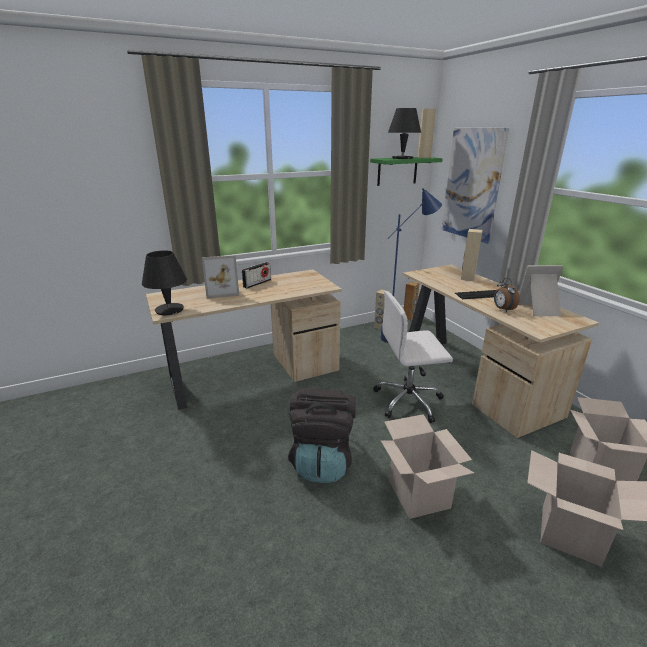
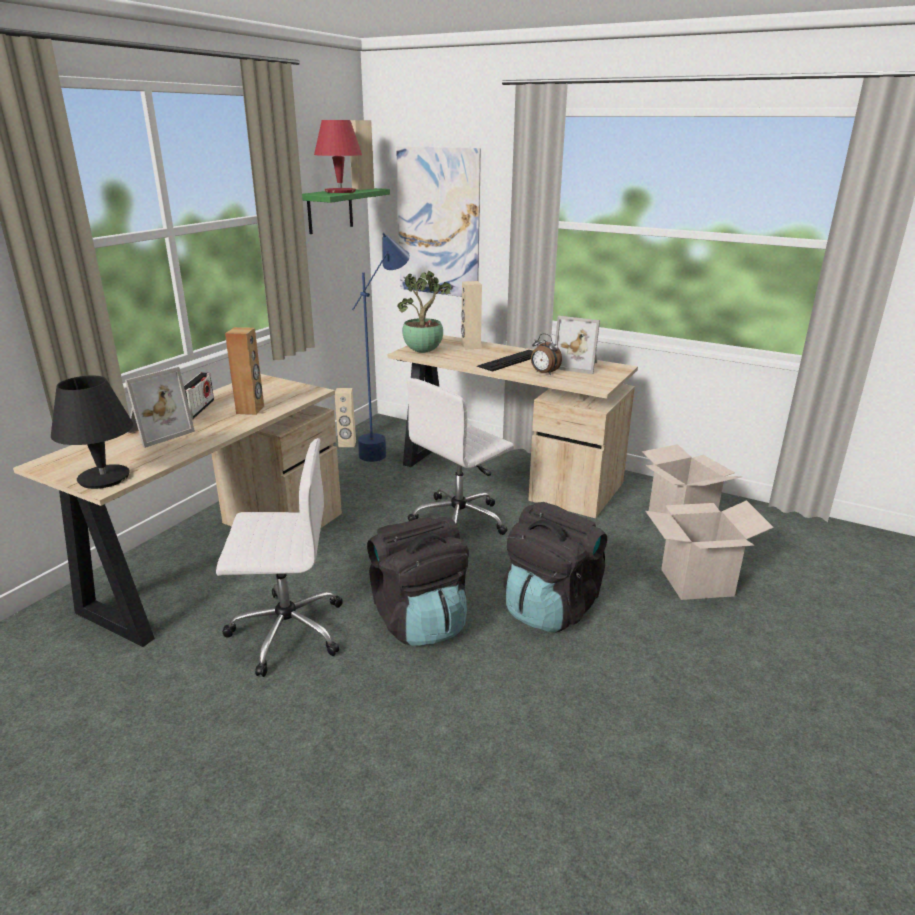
camera: 35 degrees left, 0 degrees up
cardboard box [381,414,474,519] -> black backpack [503,502,607,632]
black table lamp [388,108,421,159] -> red table lamp [314,120,362,193]
brown speaker [404,281,419,320] -> brown speaker moved to [225,327,264,415]
picture frame [518,265,563,316] -> picture frame turned 120 degrees counterclockwise [555,316,600,374]
none -> white office chair [216,438,343,677]
none -> potted plant [397,271,451,353]

